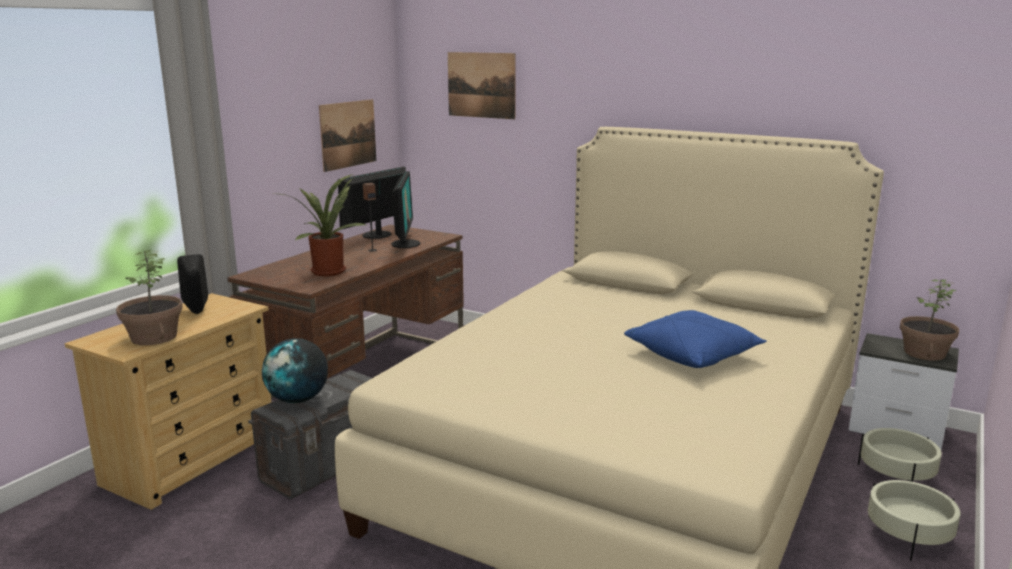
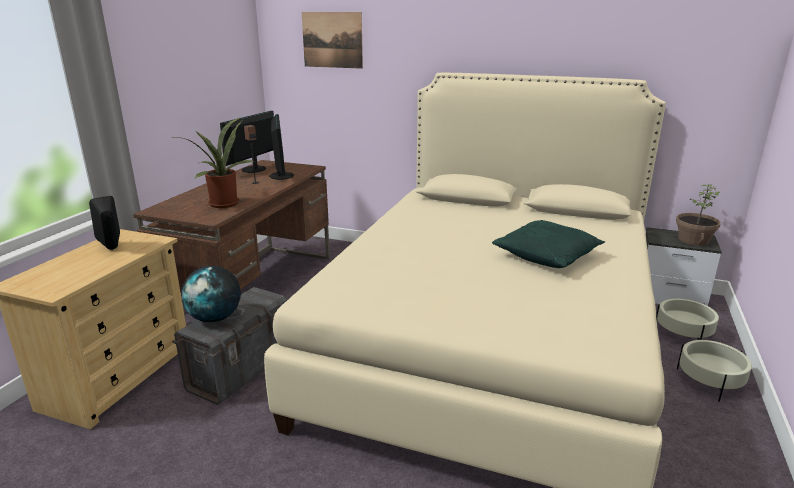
camera: 10 degrees left, 5 degrees up
potted plant [116,250,183,345] -> none
picture [319,99,376,172] -> none
blue pillow [624,310,767,368] -> green pillow [492,220,605,268]

